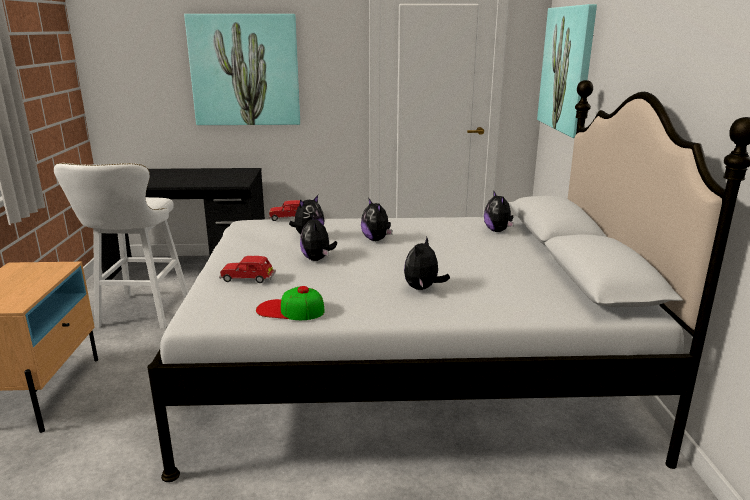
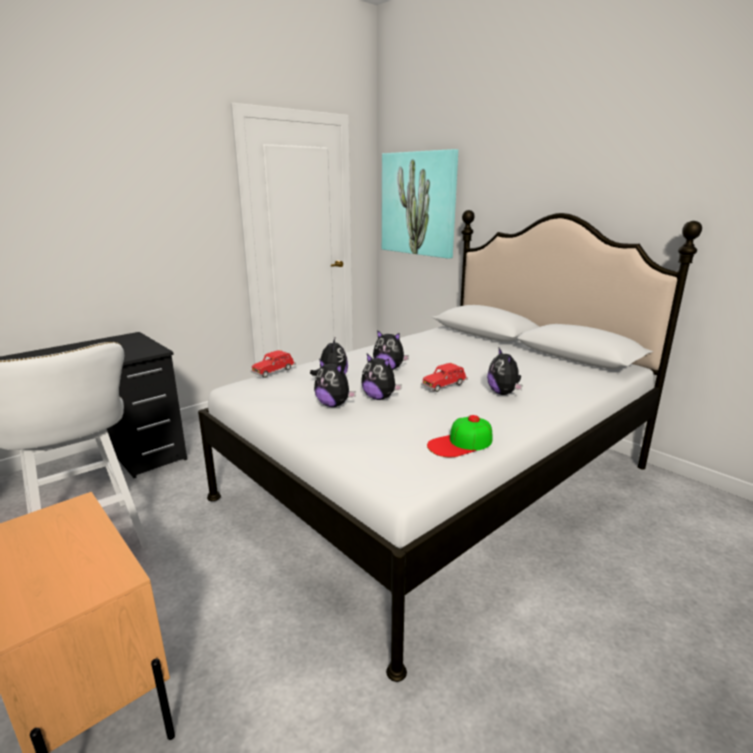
camera: 40 degrees left, 0 degrees up
picture [184,14,300,125] -> none
red toy car [219,256,276,283] -> red toy car moved to [421,363,468,392]
plush toy [484,190,514,232] -> plush toy moved to [314,359,356,407]

